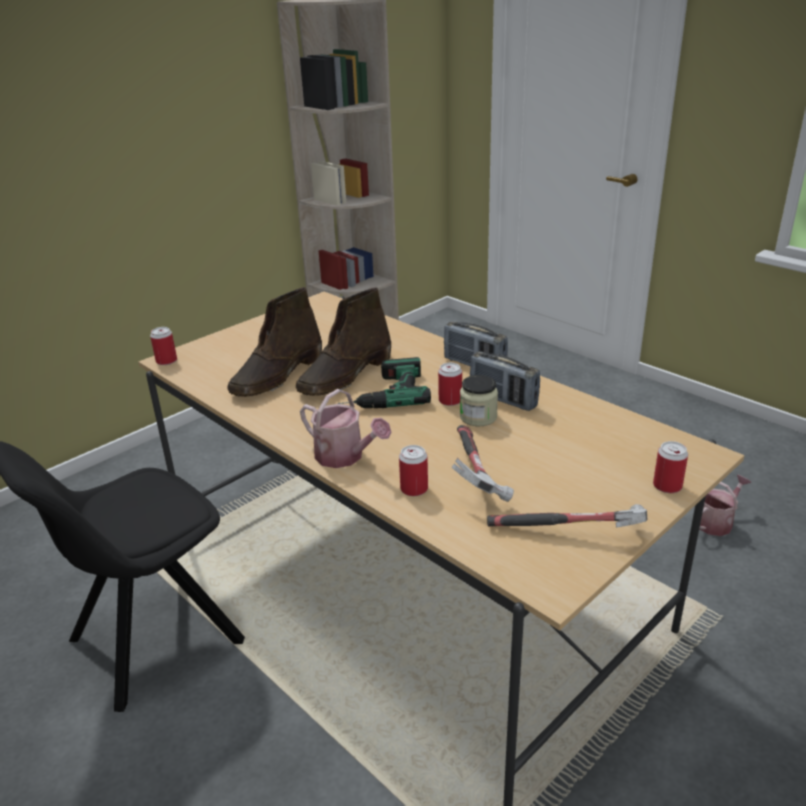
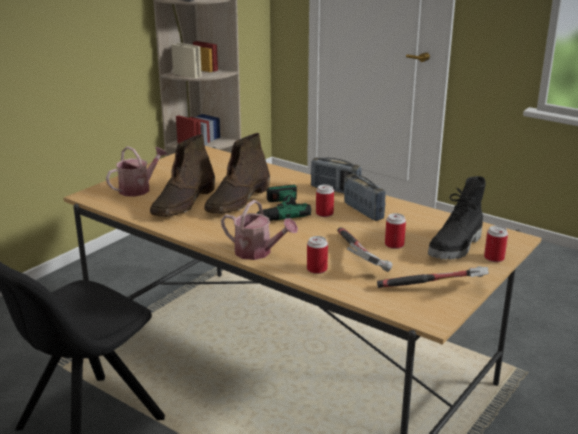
camera: 10 degrees left, 5 degrees down
can [150,327,177,365] -> can moved to [385,213,406,249]
jar [460,375,498,426] -> none
radio [470,351,540,411] -> radio turned 150 degrees counterclockwise [344,173,386,221]
watering can [699,475,751,536] -> watering can moved to [106,146,167,197]
none -> black boot [428,176,486,260]

